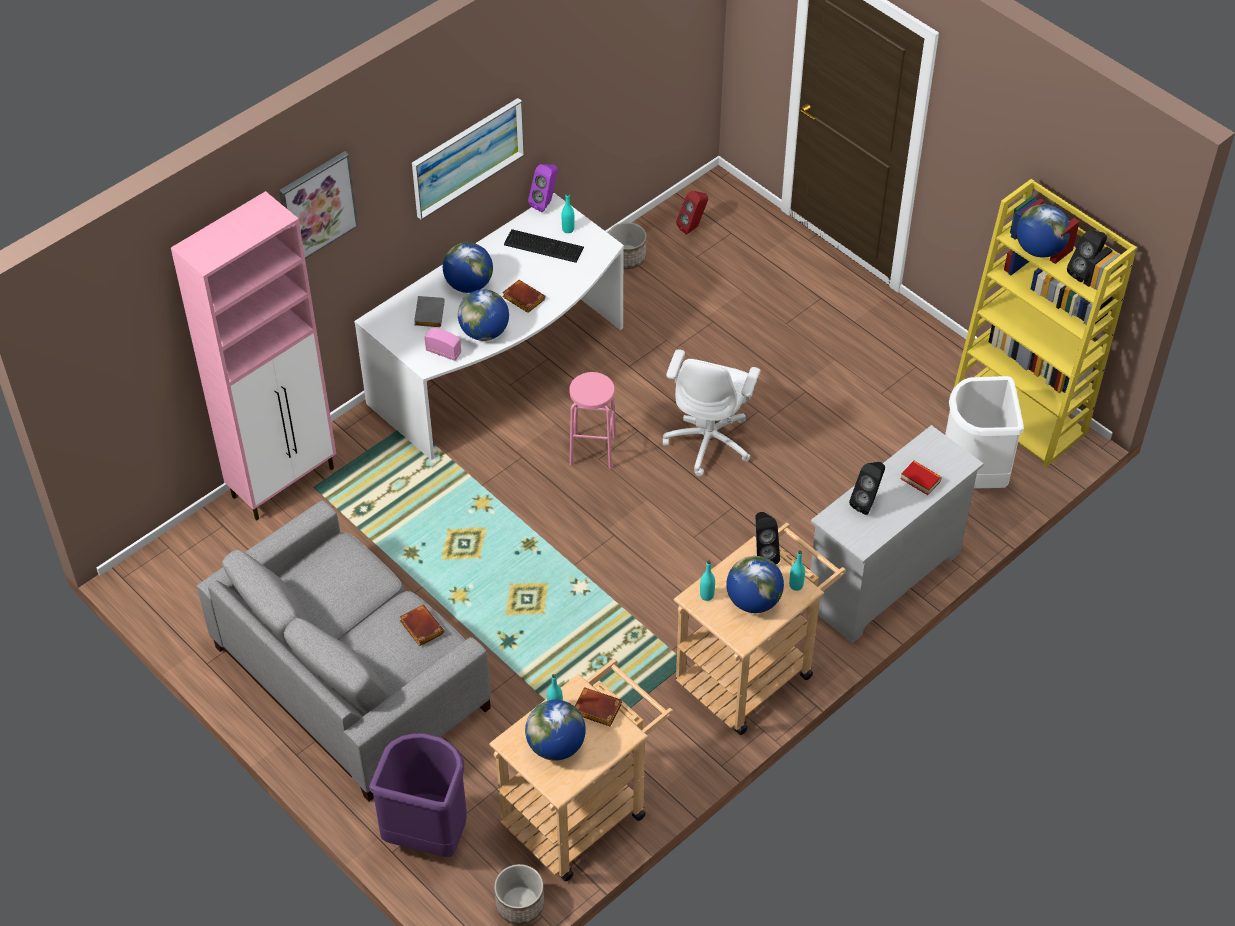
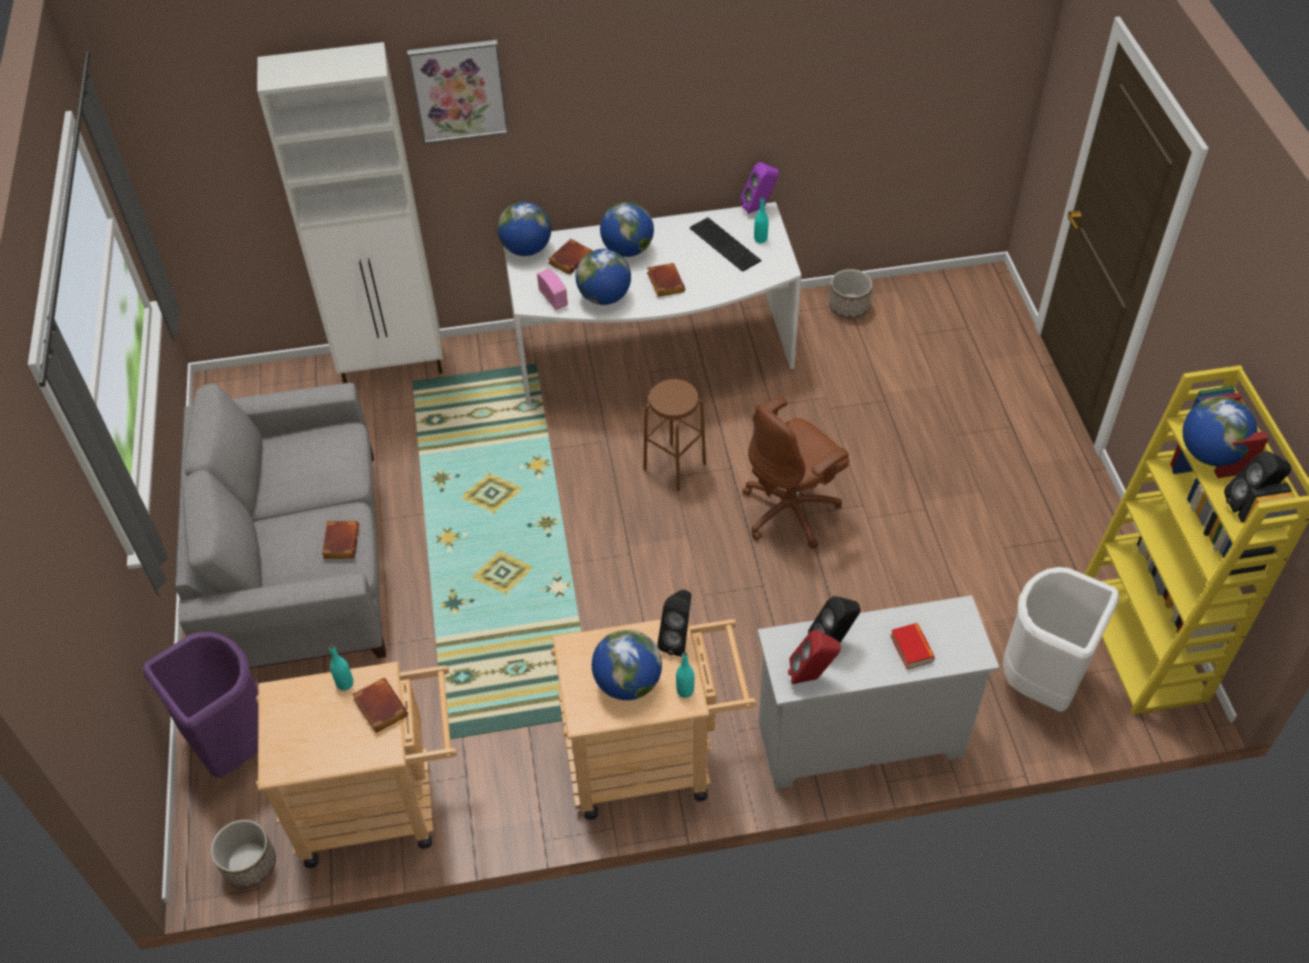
camera: 35 degrees right, 0 degrees up
pink cabinet [171,191,336,520] -> white cabinet [257,42,443,383]
picture [412,98,525,220] -> none
grey book [414,296,445,327] -> brown book [548,239,592,275]
globe [525,700,586,761] -> globe moved to [497,202,551,256]
pink stool [569,372,616,469] -> brown stool [643,379,706,491]
white office chair [663,349,760,477] -> brown office chair [742,397,849,549]
red speaker [676,190,708,235] -> red speaker moved to [788,630,841,684]
turquoise bottle [700,561,715,601] -> none

